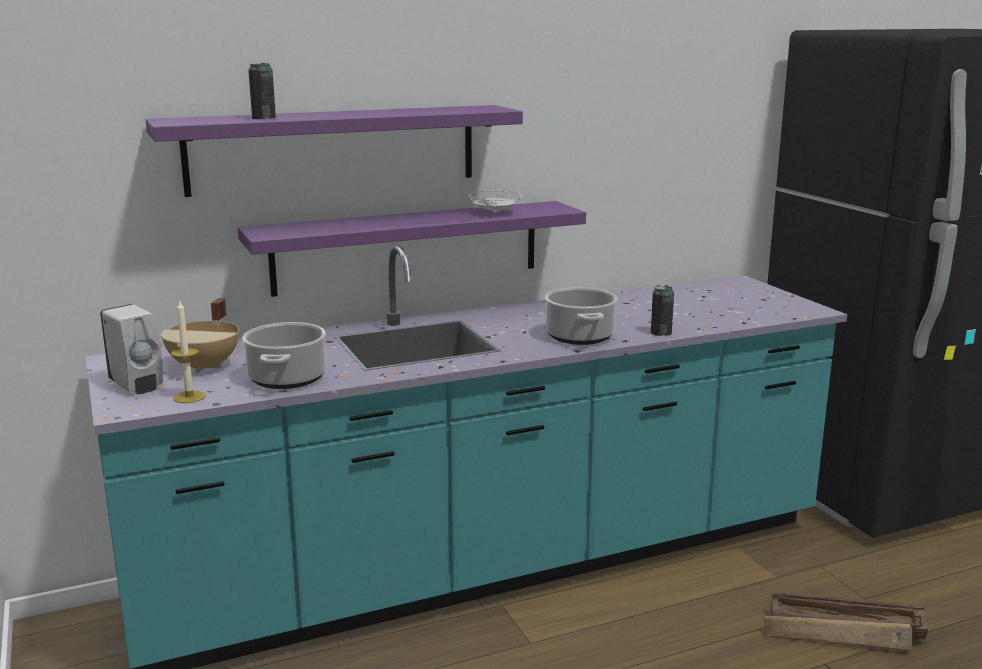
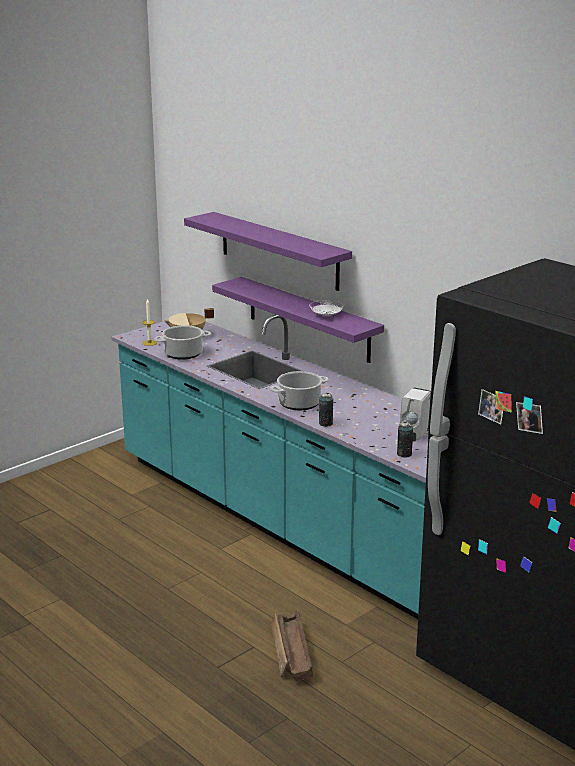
camera: 70 degrees right, 5 degrees up
white soap dispenser [100,304,163,394] -> white soap dispenser moved to [400,387,431,442]
can [248,63,276,120] -> can moved to [397,422,413,458]

